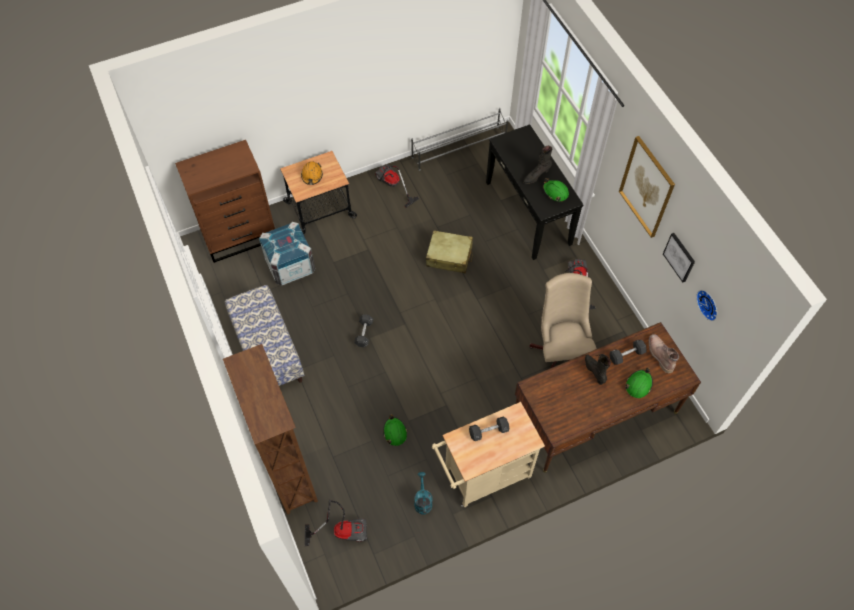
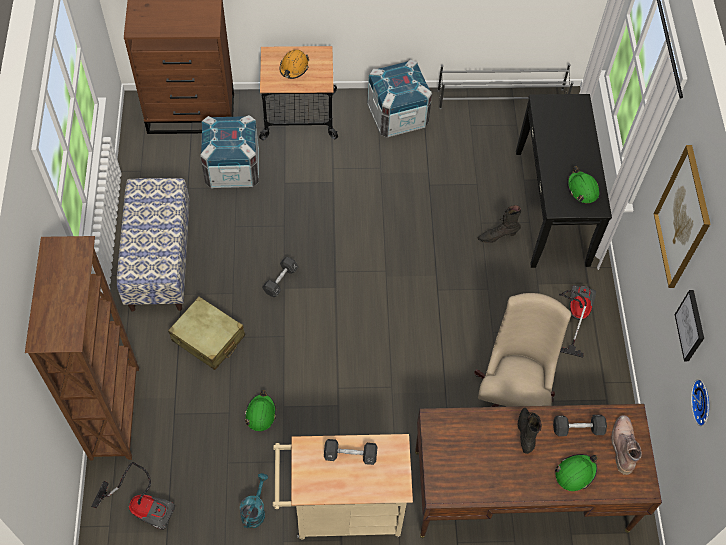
camera: 20 degrees right, 0 degrees up
vacuum cleaner [374,165,420,208] -> crate [367,60,432,138]
beige suitcase [426,230,473,273] -> beige suitcase moved to [168,297,245,370]
black boot [523,146,552,184] -> black boot moved to [477,205,522,243]

